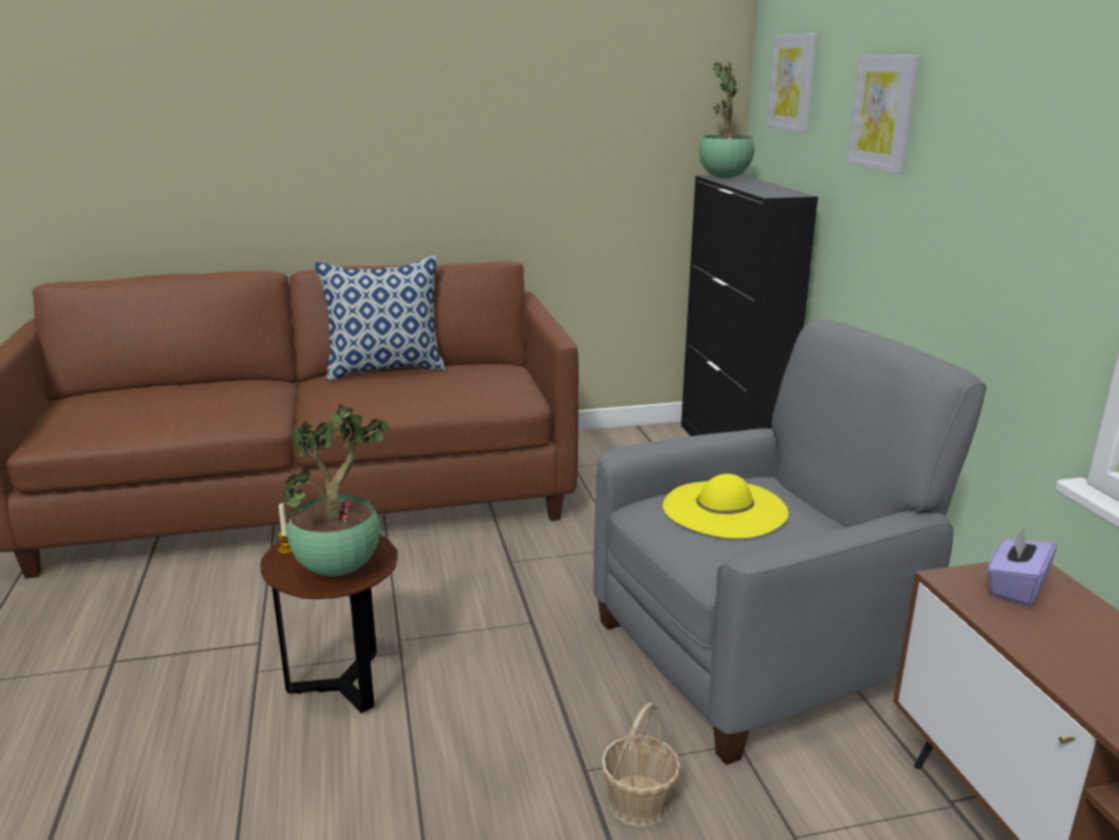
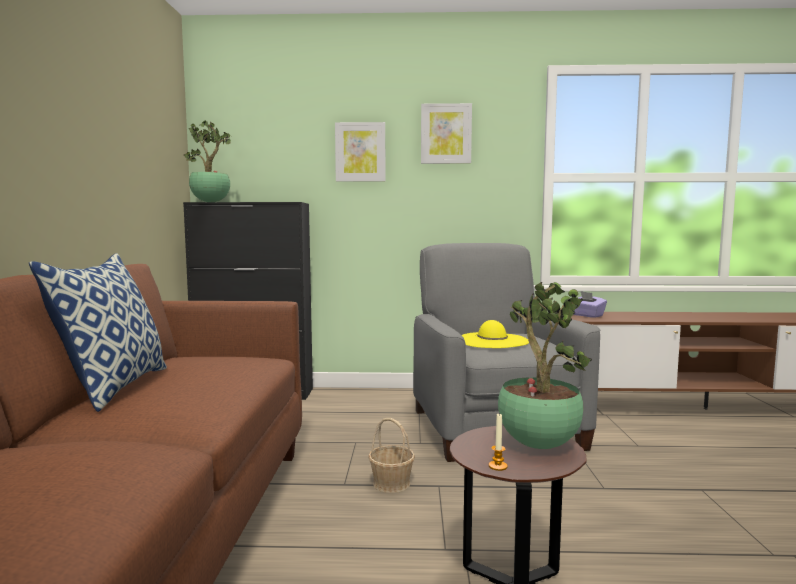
camera: 75 degrees left, 15 degrees down
basket [601,702,681,827] -> basket moved to [368,418,415,493]
picture [767,33,817,133] -> picture moved to [421,103,472,164]

